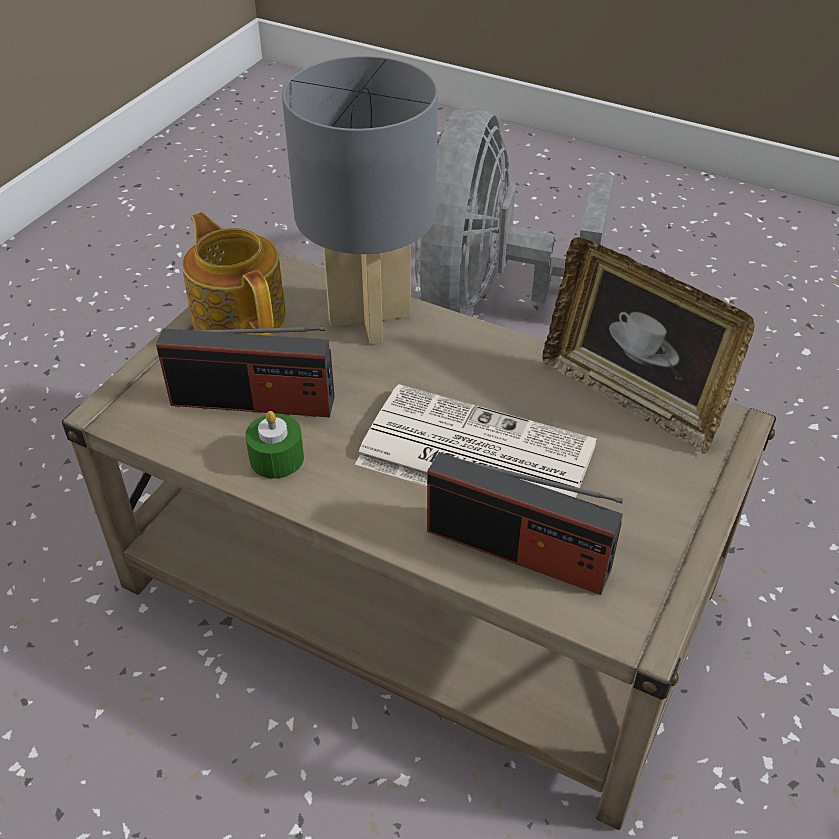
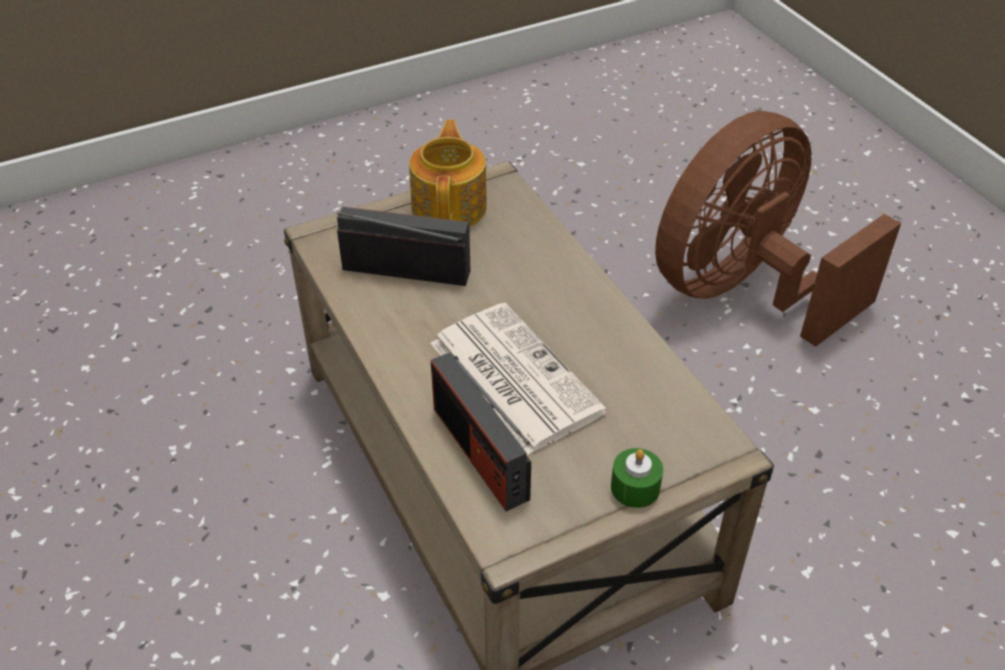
camera: 35 degrees right, 0 degrees up
radio [156,327,334,417] -> radio turned 150 degrees clockwise [337,207,471,286]
green candle [245,411,304,479] -> green candle moved to [611,448,663,508]
grey table lamp [282,56,438,344] -> none
grey fan [415,108,614,316] -> brown fan [655,111,901,347]
picture frame [543,237,755,454] -> none

